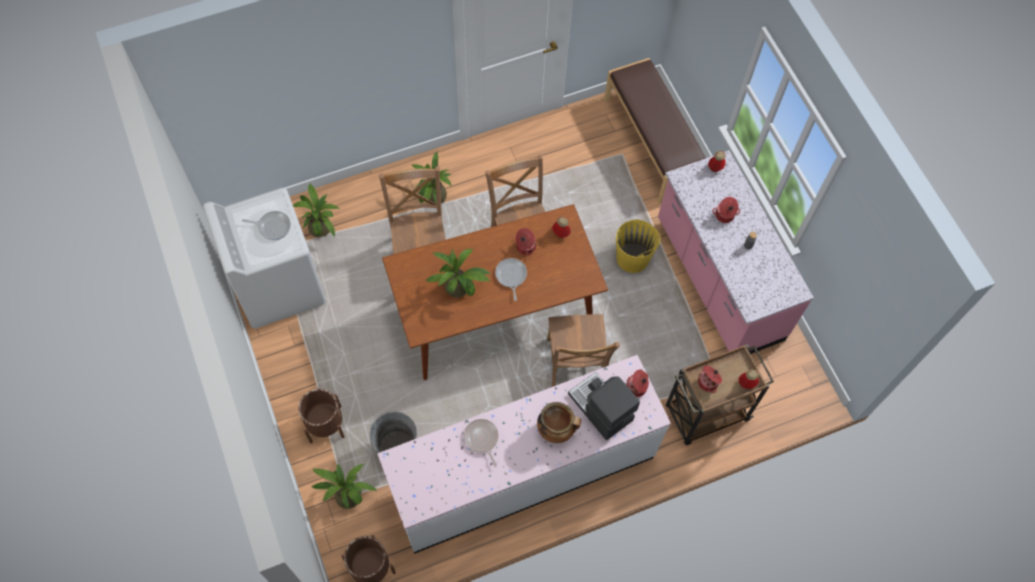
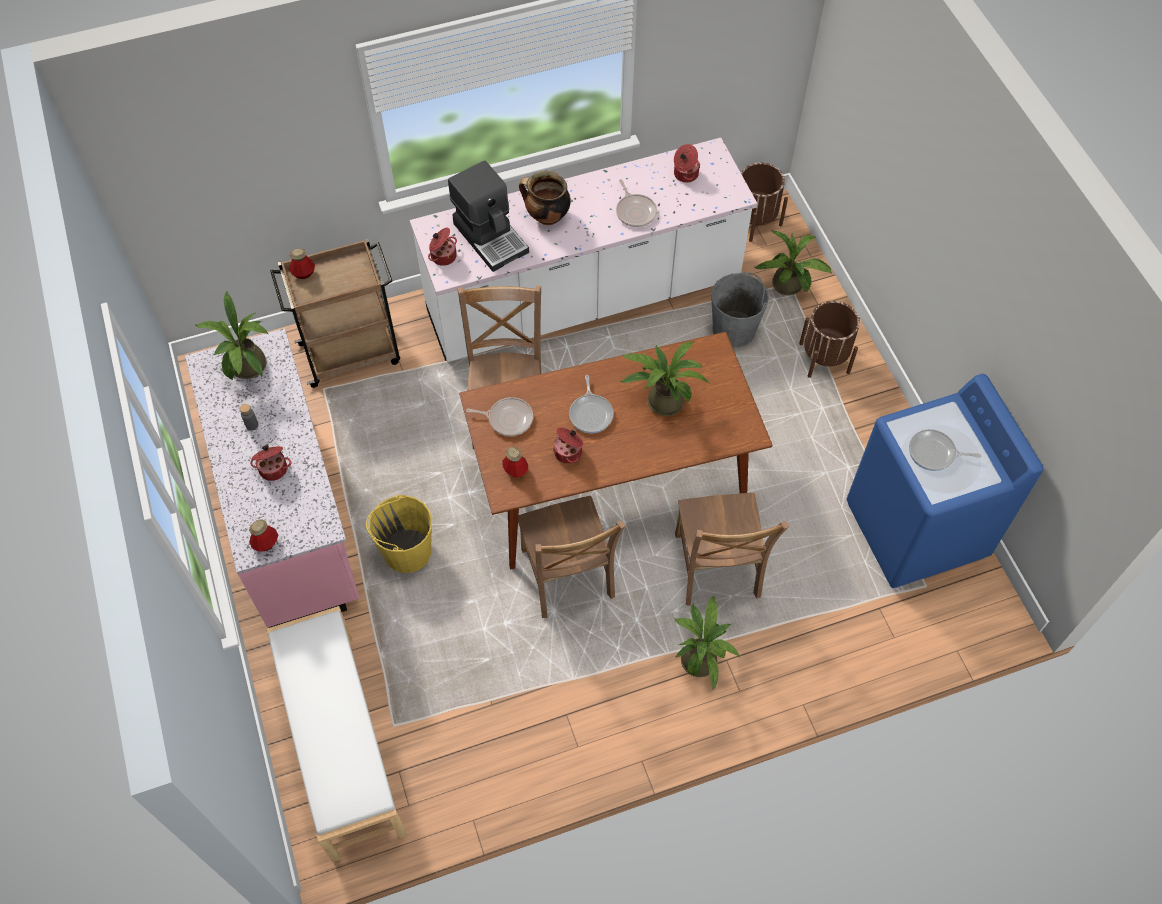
camera: 175 degrees left, 5 degrees down
white washing machine [203,188,326,329] -> blue washing machine [847,374,1043,588]
potted plant [293,183,339,237] -> potted plant moved to [196,290,269,380]
brown bench [604,58,706,203] -> white bench [266,606,407,862]
cooking pot [698,365,722,393] -> cooking pot moved to [674,144,700,183]
none -> frying pan [466,397,533,436]

